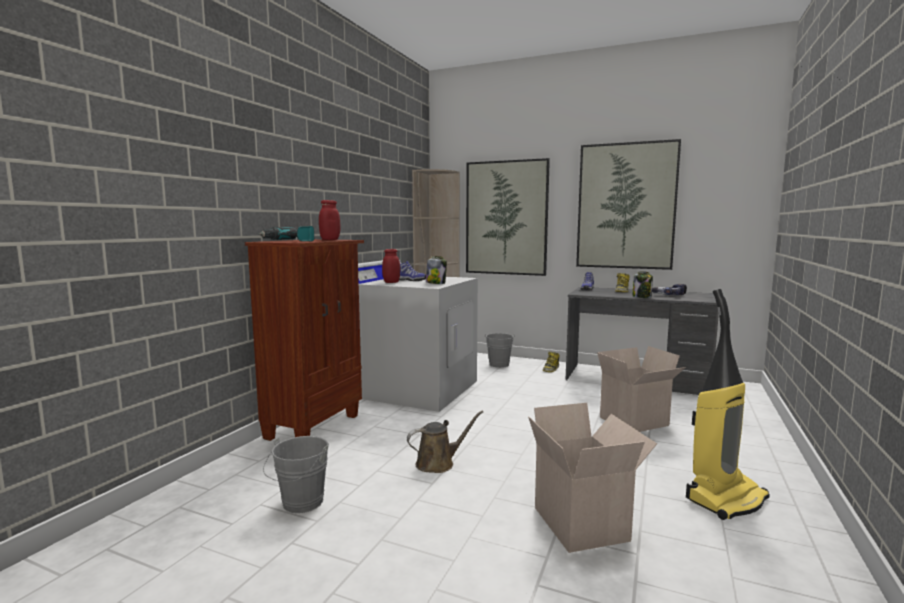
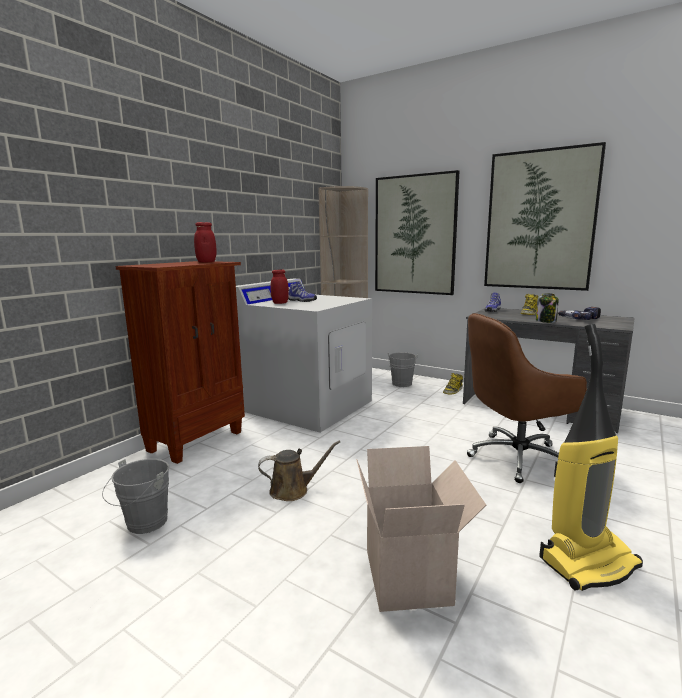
camera: 10 degrees right, 5 degrees up
power drill [258,226,314,242] -> none
jar [426,256,447,284] -> none
cardboard box [597,346,686,432] -> brown office chair [467,313,587,483]

